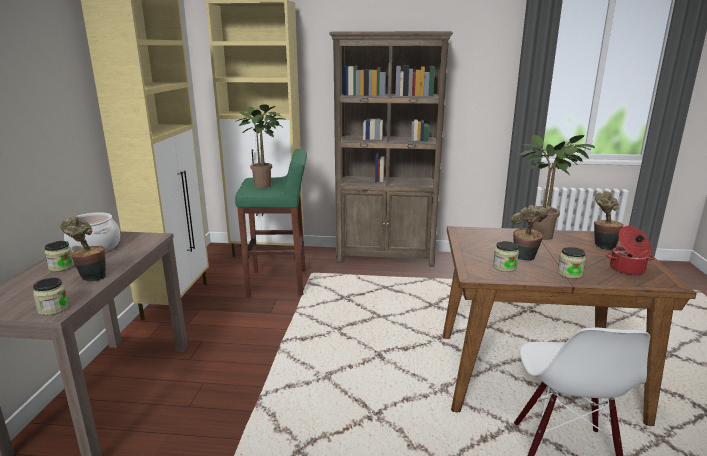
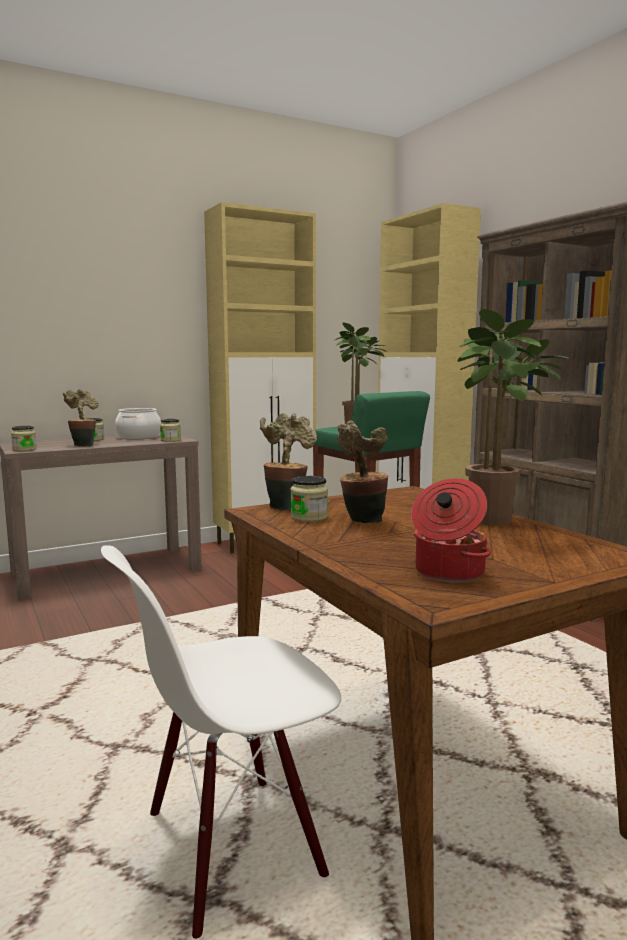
camera: 55 degrees right, 10 degrees down
jar [557,247,586,279] -> jar moved to [160,419,181,442]
potted plant [594,191,624,250] -> potted plant moved to [260,413,317,511]

